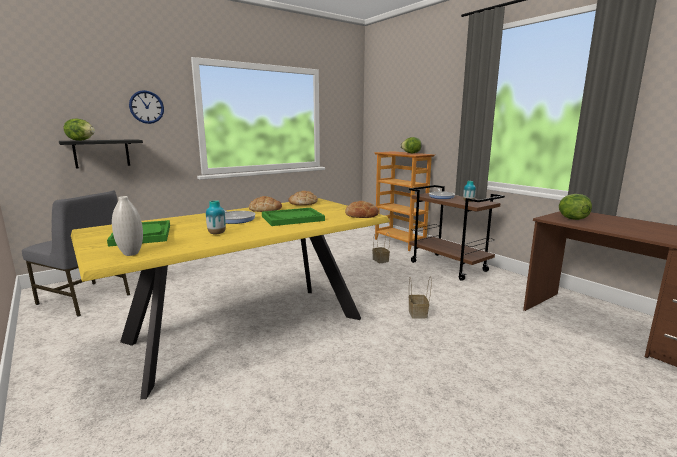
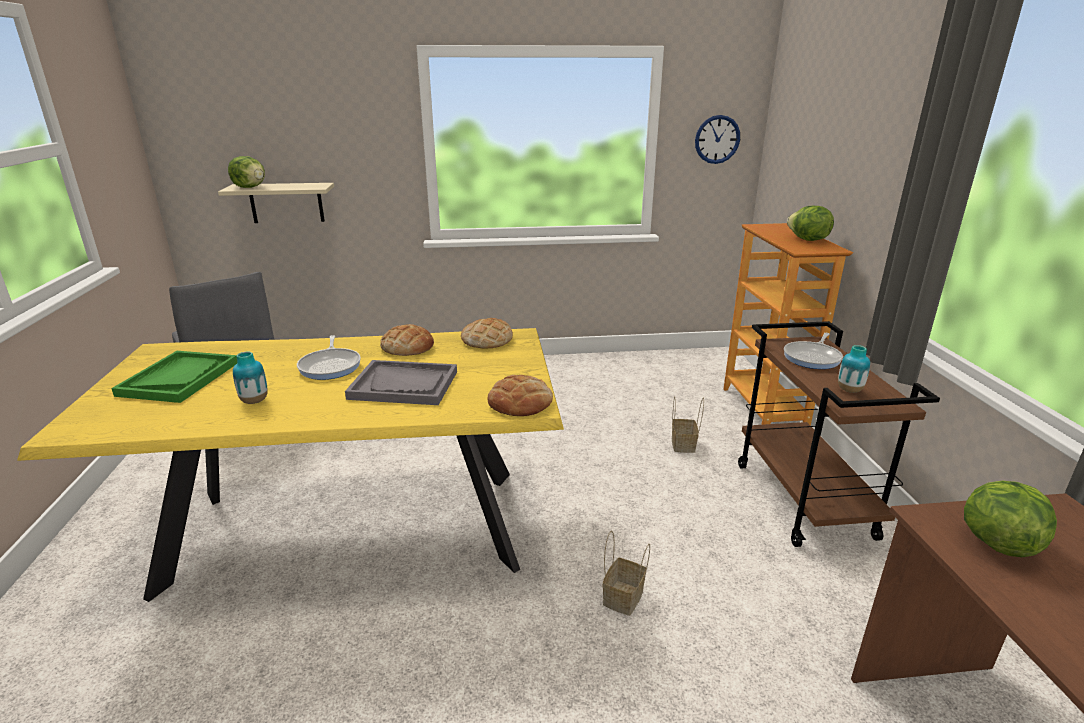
camera: 30 degrees right, 10 degrees up
black shelf [59,139,143,169] -> beige shelf [218,183,334,223]
white vase [112,196,143,256] -> none
wall clock [129,90,164,124] -> wall clock moved to [695,115,740,164]
green tray [262,208,325,226] -> grey tray [345,360,457,405]

